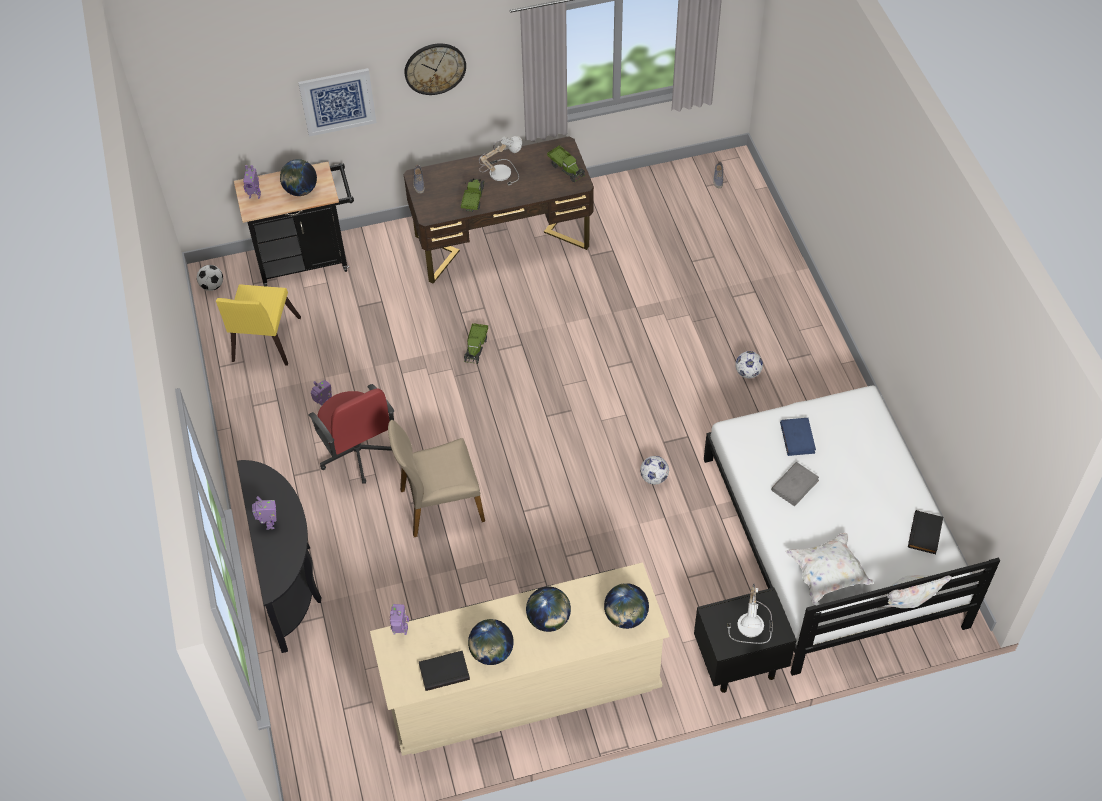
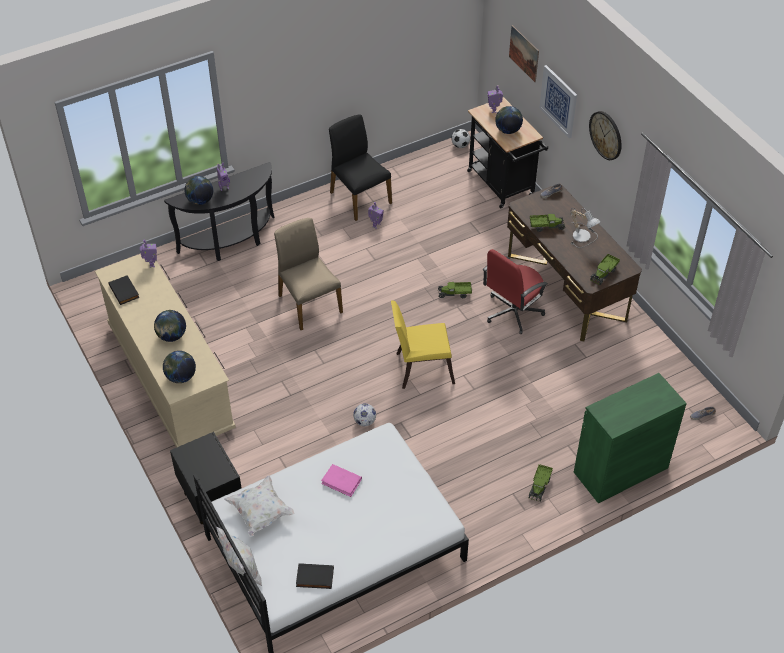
camera: 75 degrees right, 5 degrees down
yellow chair [216,284,301,366] -> yellow chair moved to [391,300,455,389]
red office chair [308,384,394,484] -> red office chair moved to [483,249,548,334]
globe [468,619,514,665] -> globe moved to [184,176,213,205]
table lamp [727,584,773,644] -> none
football [735,351,763,378] -> none
grey book [771,462,819,506] -> pink book [321,464,362,497]
blue book [780,418,816,456] -> none
none -> black chair [329,114,392,221]
none -> picture [509,25,539,82]
none -> toy truck [529,464,553,501]
none -> green cabinet [574,373,687,503]

